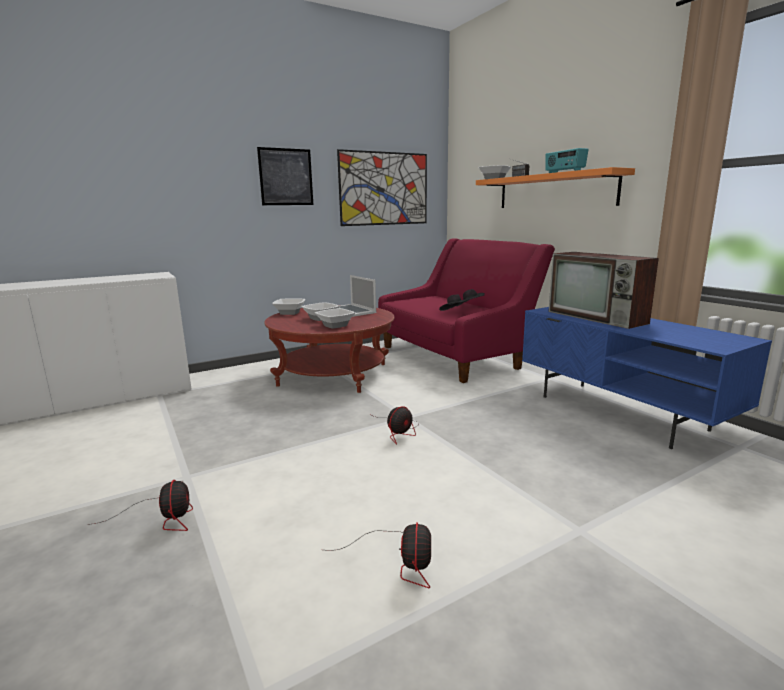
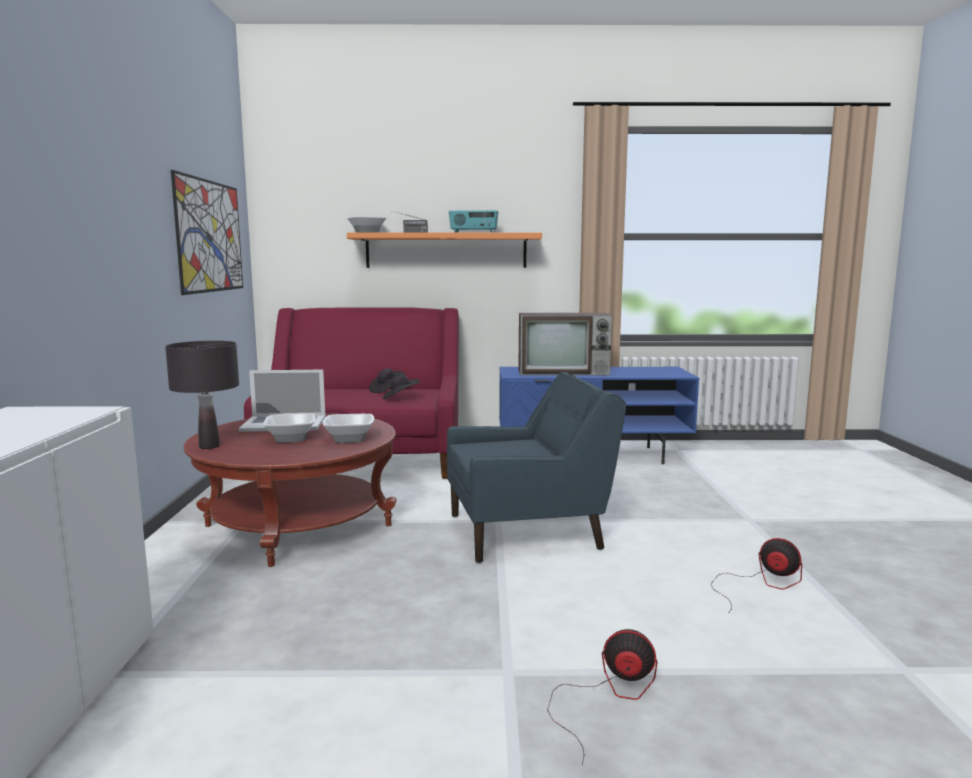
camera: 60 degrees left, 5 degrees down
picture [257,147,313,205] -> none
bowl [272,299,305,315] -> black table lamp [165,341,239,449]
fan [374,406,419,445] -> blue armchair [447,372,626,563]

